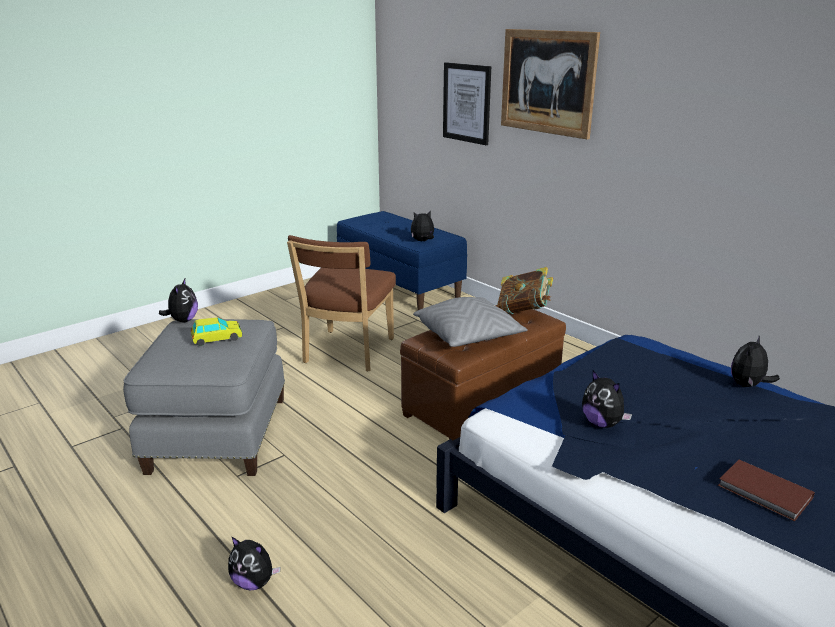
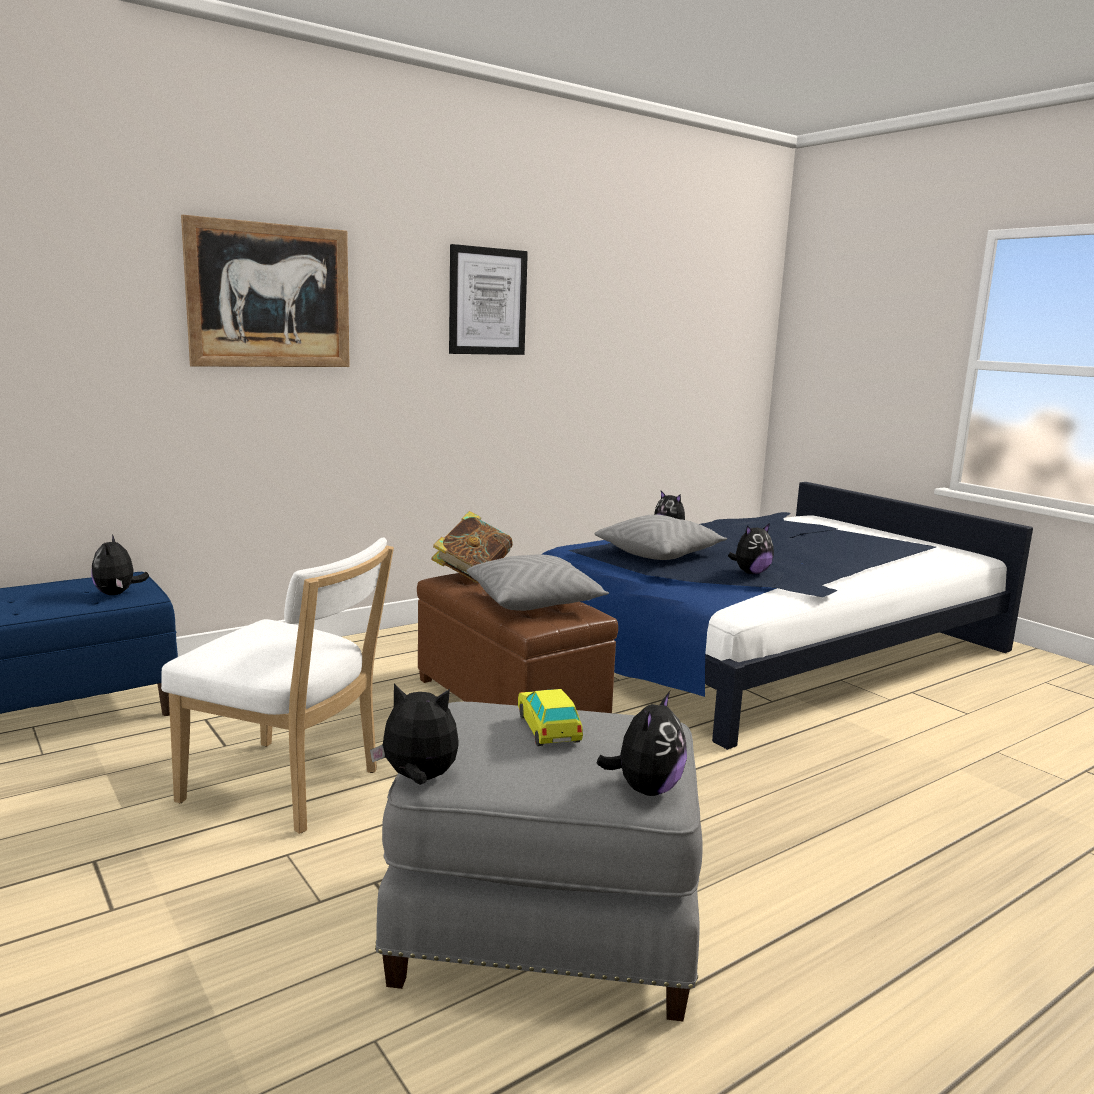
camera: 85 degrees left, 10 degrees down
plush toy [228,537,281,590] -> plush toy moved to [596,691,687,796]
brown chair [287,235,396,371] -> white chair [161,537,394,834]
picture [443,62,491,145] -> picture moved to [449,244,528,355]
brown book [718,460,815,521] -> none
none -> grey pillow [594,514,728,560]

